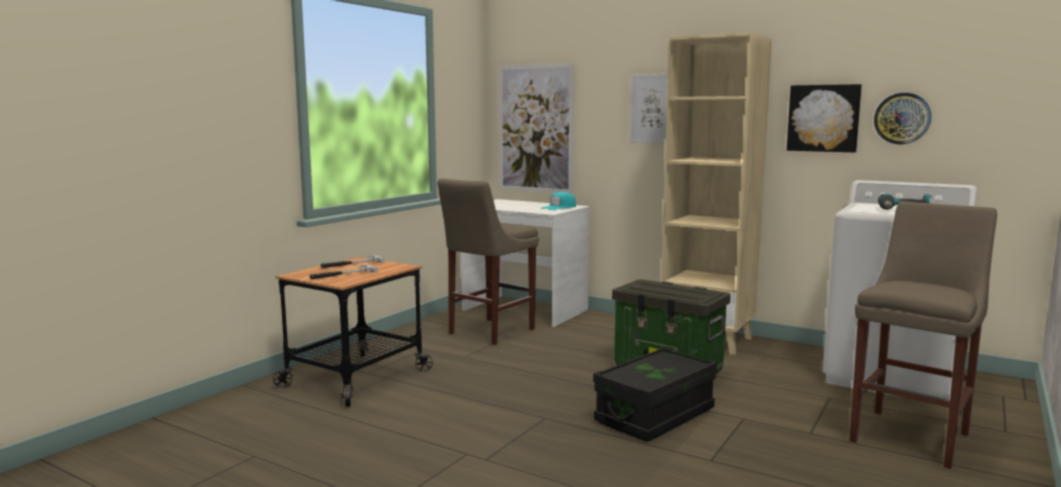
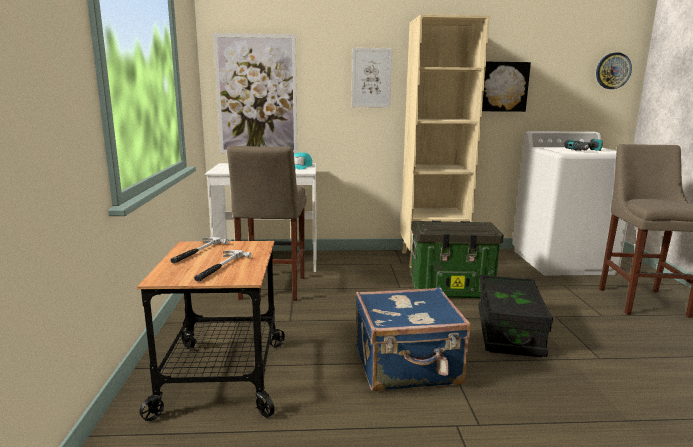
camera: 35 degrees left, 5 degrees up
wall clock [874,93,931,144] -> wall clock moved to [596,52,632,89]
none -> blue suitcase [356,287,471,391]

